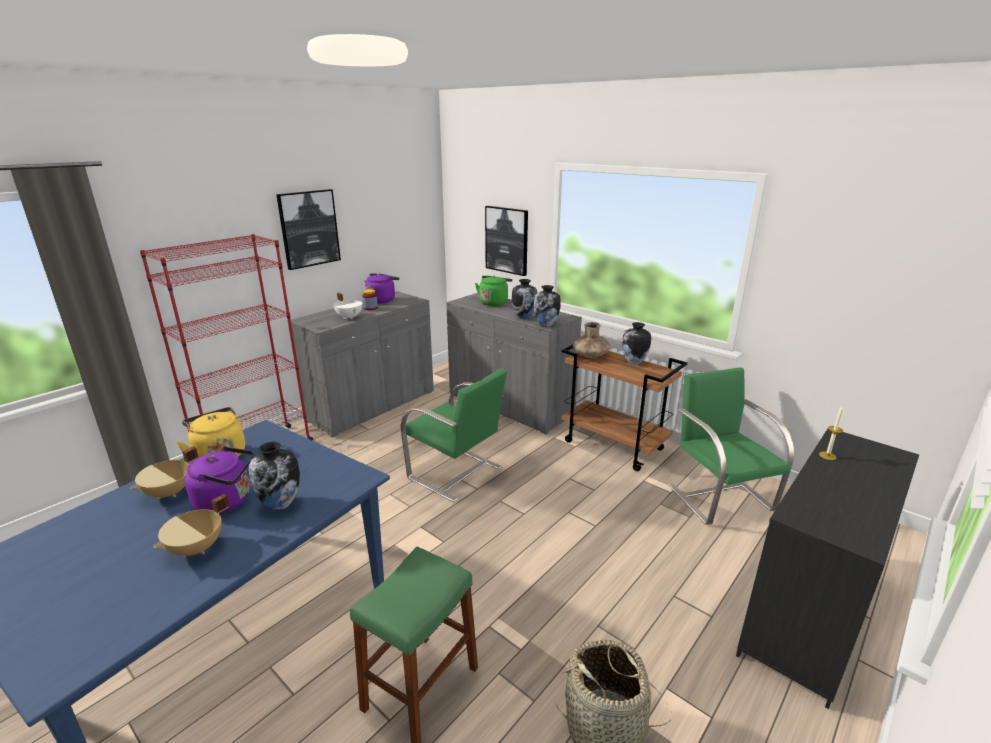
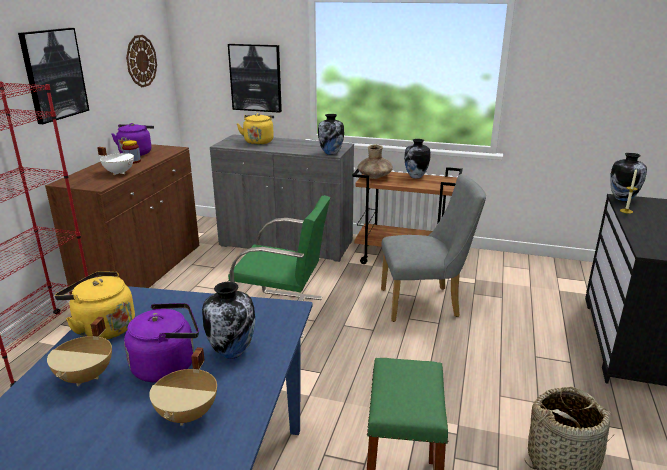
camera: 25 degrees left, 0 degrees up
grey cabinet [288,291,434,437] -> brown cabinet [45,144,200,294]
green kettle [475,276,512,306] -> yellow kettle [237,113,274,145]
vase [512,279,537,319] -> vase moved to [610,153,647,201]
green chair [668,367,794,525] -> none
none -> wall clock [126,35,157,87]
none -> grey chair [381,174,486,322]

